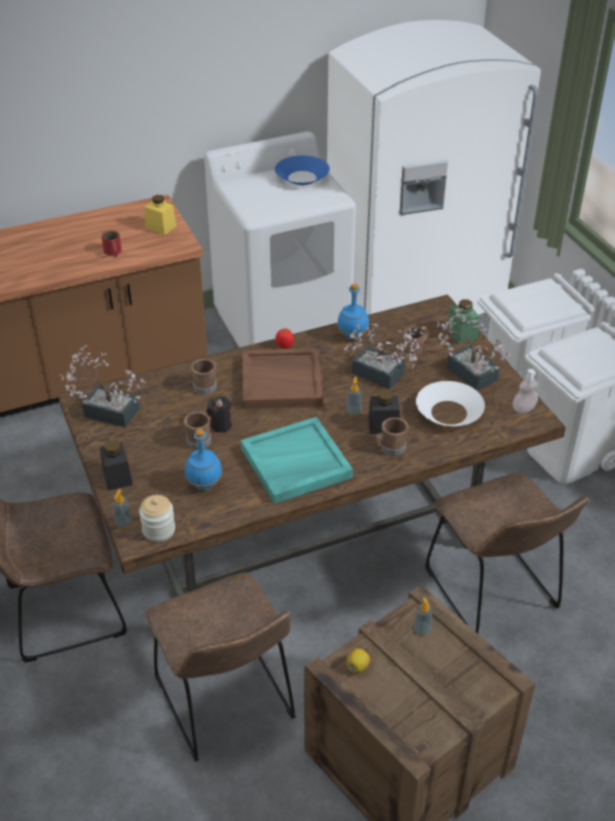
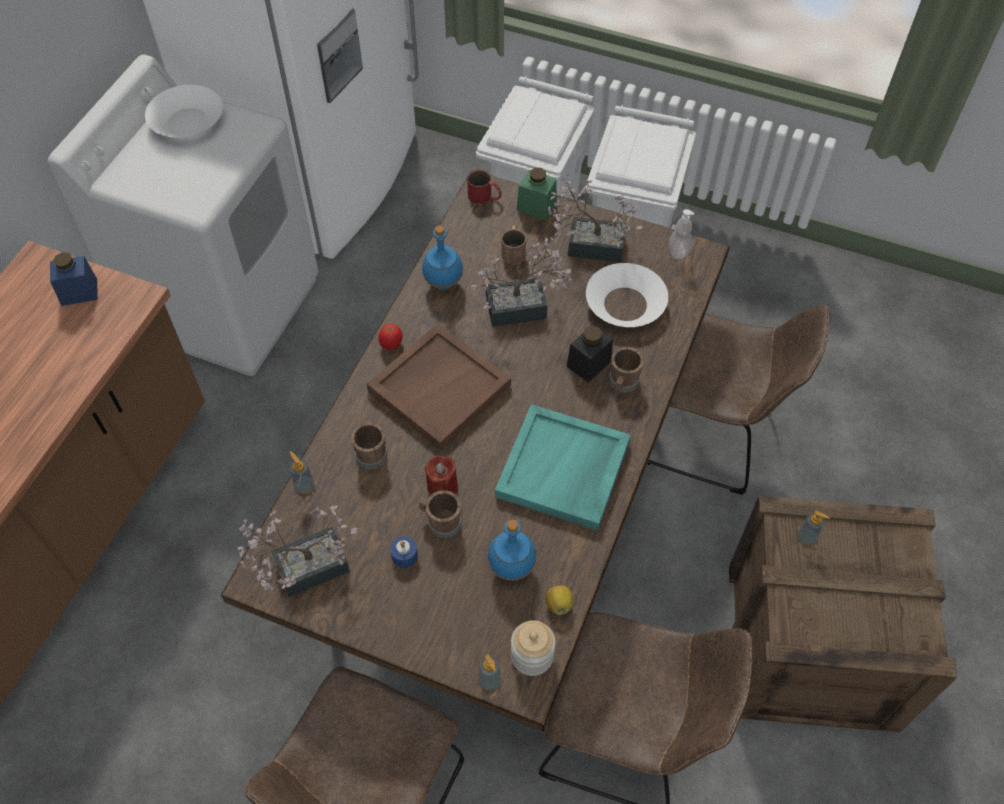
camera: 45 degrees left, 15 degrees up
black jar [100,440,133,491] -> none
red mug [101,231,122,257] -> red mug moved to [467,170,502,204]
yellow jar [145,195,176,235] -> blue jar [50,252,98,306]
black candle [207,396,232,433] -> red candle [425,455,458,495]
blue bowl [275,156,330,185] -> white bowl [145,85,223,138]
soap dispenser [346,376,362,416] -> soap dispenser moved to [290,451,315,494]
lemon [346,648,370,673] -> lemon moved to [545,586,573,615]
none -> blue candle [390,536,418,568]

